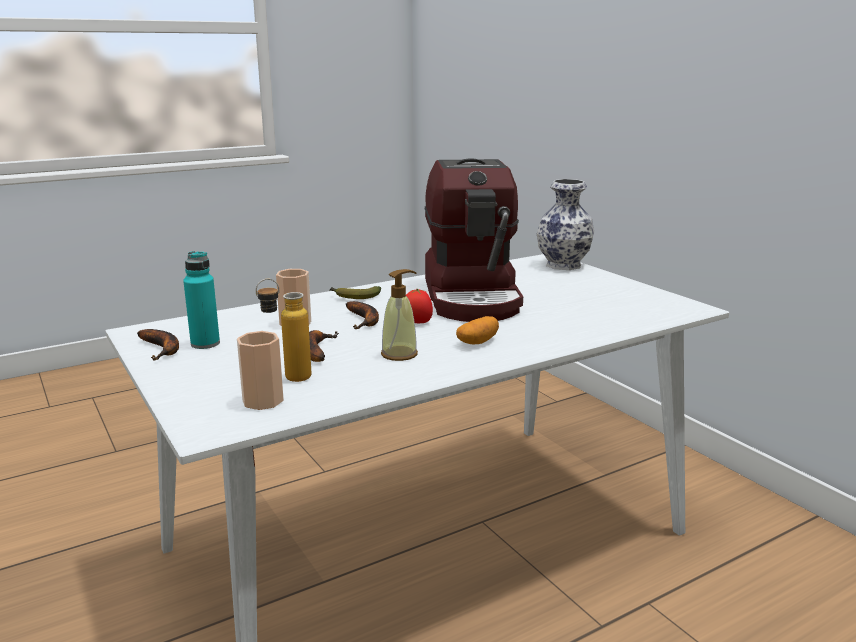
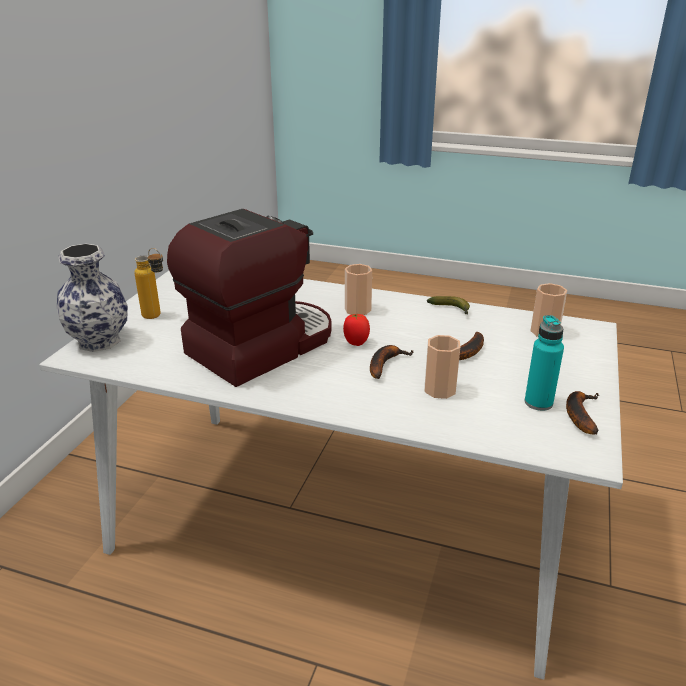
camera: 130 degrees left, 10 degrees up
bottle [256,279,311,382] -> bottle moved to [135,248,163,319]
banana [330,286,381,299] -> banana moved to [427,296,470,315]
soap dispenser [381,269,418,361] -> none
potato [456,316,499,344] -> cup [345,264,372,315]

